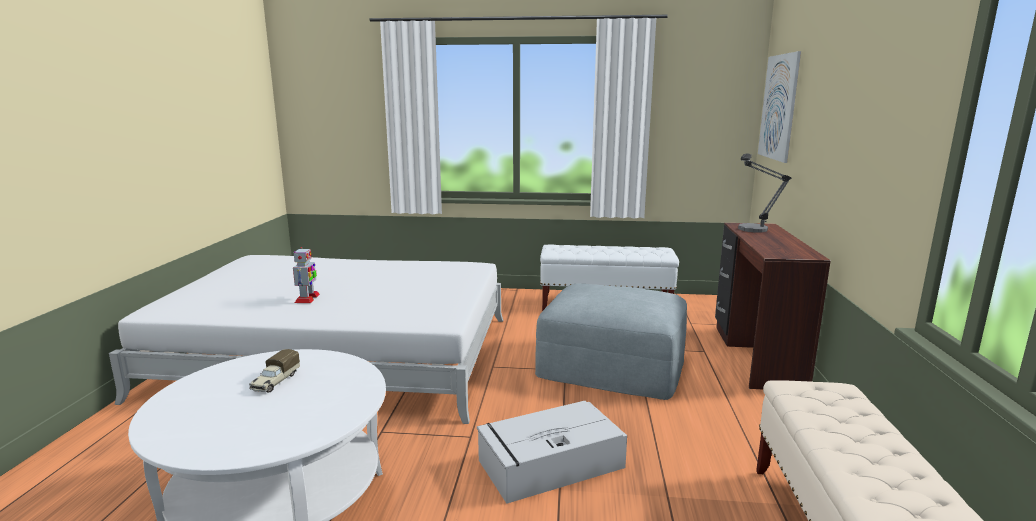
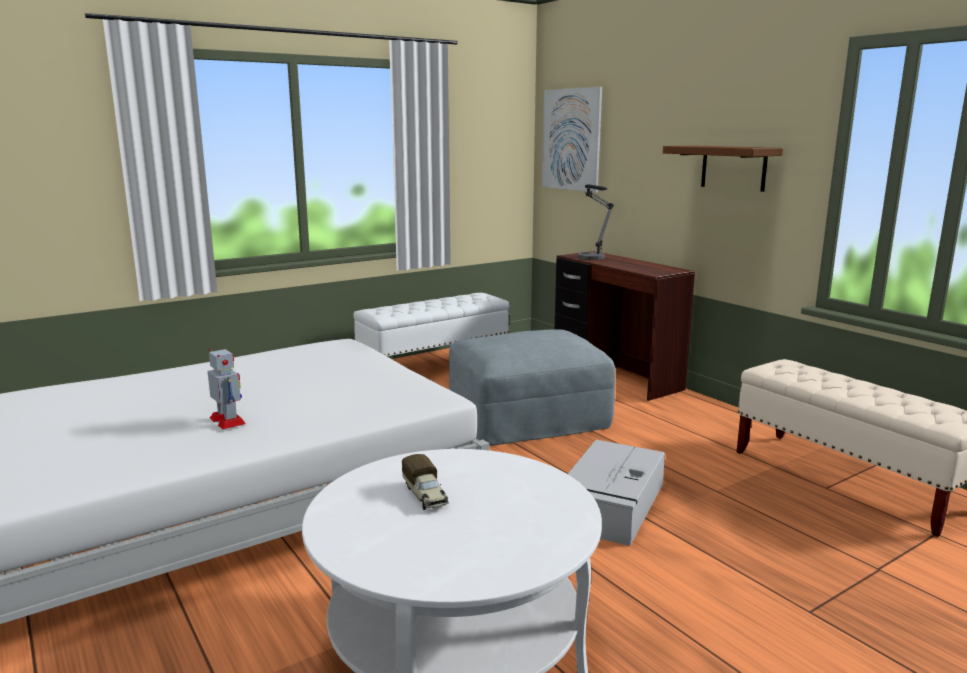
camera: 40 degrees left, 0 degrees up
none -> brown shelf [663,146,783,192]

